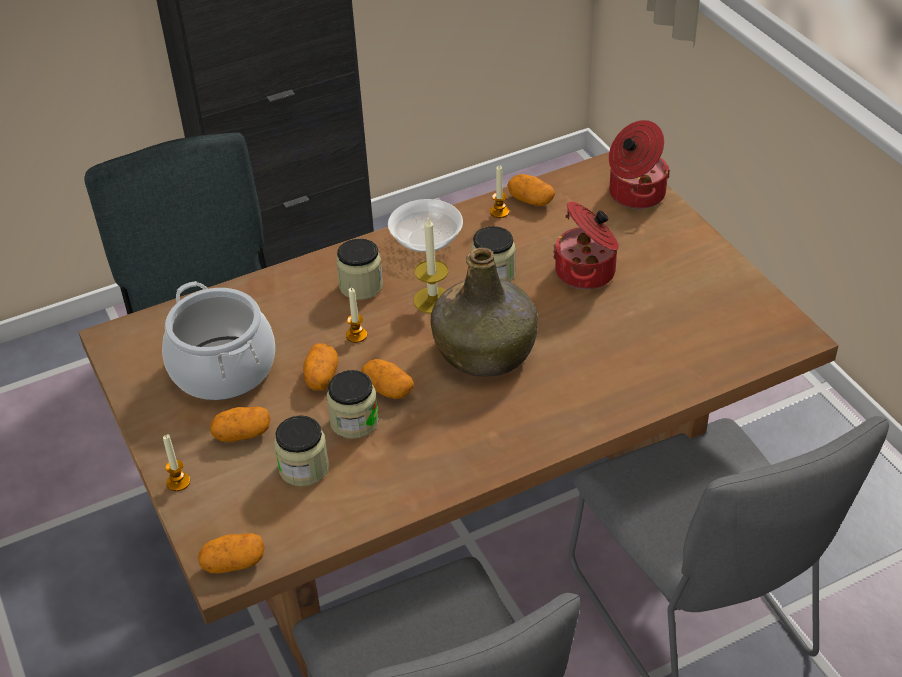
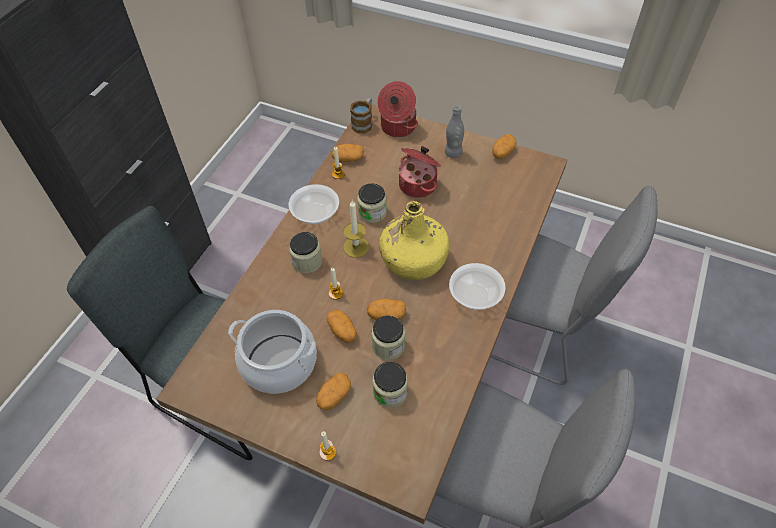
camera: 40 degrees left, 10 degrees up
potato [198,533,265,573] -> potato moved to [492,134,517,159]
green bottle [431,247,538,377] -> yellow bottle [379,201,449,280]
none -> mug [350,98,372,133]
none -> grey bottle [445,105,464,158]
none -> bowl [449,263,506,310]

